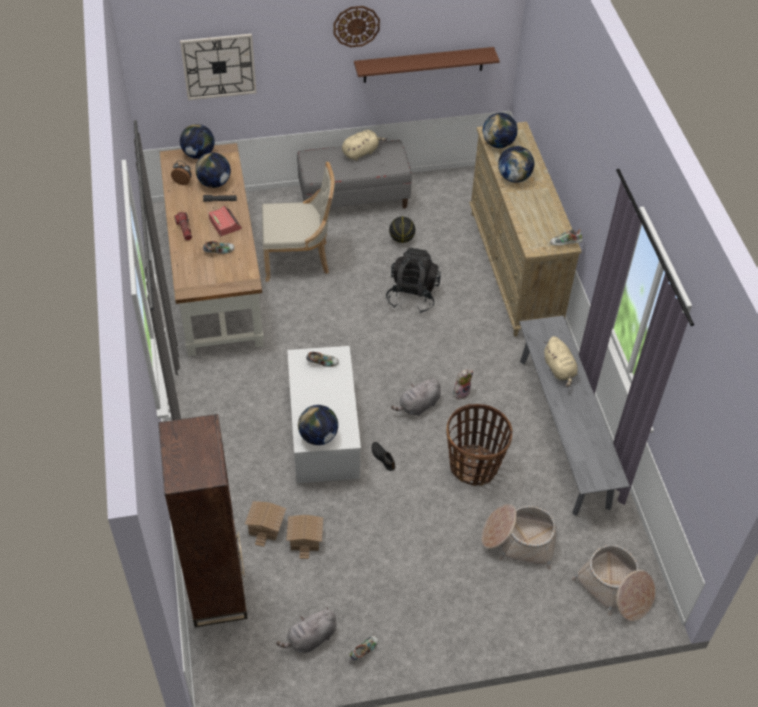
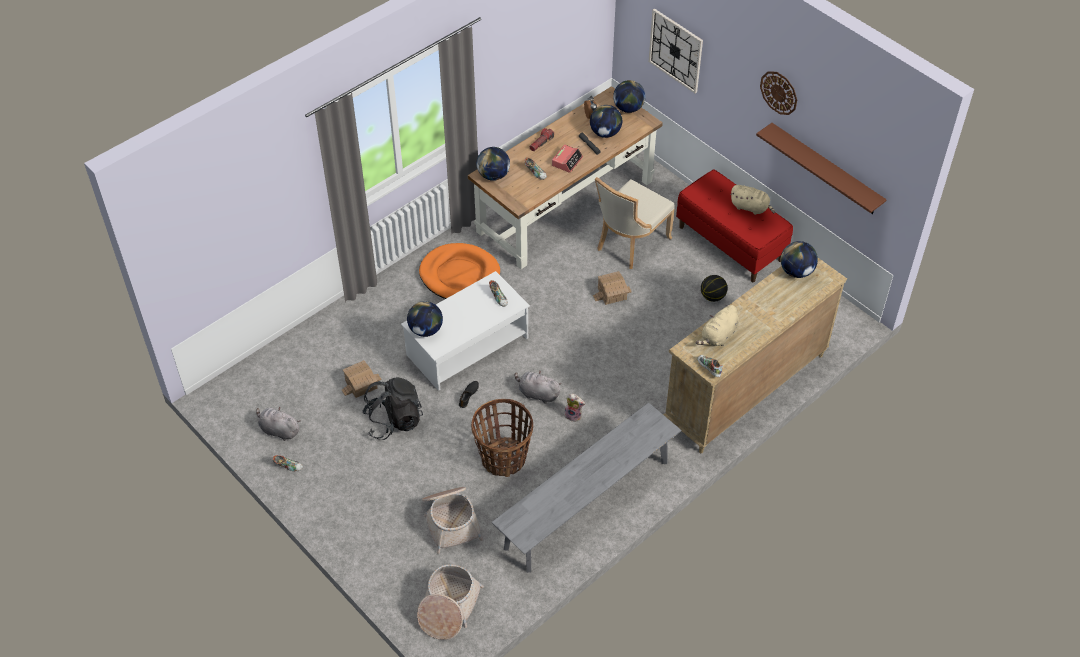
camera: 60 degrees right, 0 degrees up
brown bookcase [158,414,248,627] -> none
toy house [245,501,286,547] -> toy house moved to [593,271,632,305]
beige chair [262,162,335,282] -> beige chair turned 75 degrees clockwise [595,177,675,269]
grey bench [297,140,412,209] -> red bench [676,170,793,282]
black backpack [386,248,441,313] -> black backpack moved to [362,377,423,440]
globe [498,146,534,183] -> globe moved to [477,147,510,181]
beige plush toy [544,336,578,387] -> beige plush toy moved to [696,305,739,346]
none -> orange dog bed [419,243,500,299]

